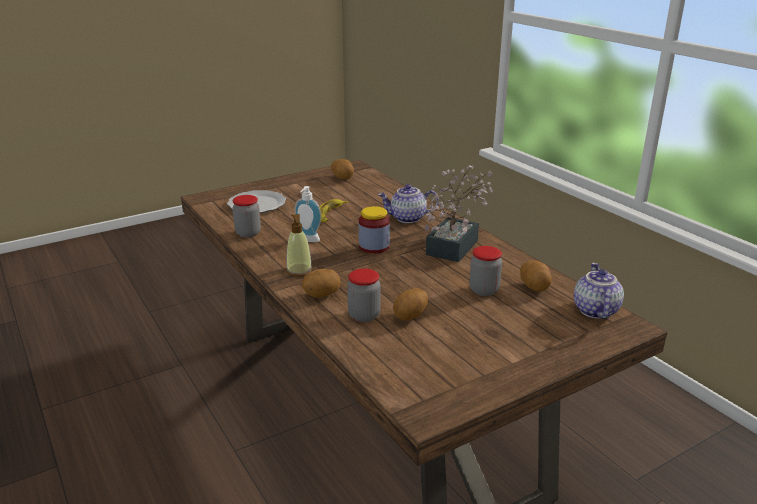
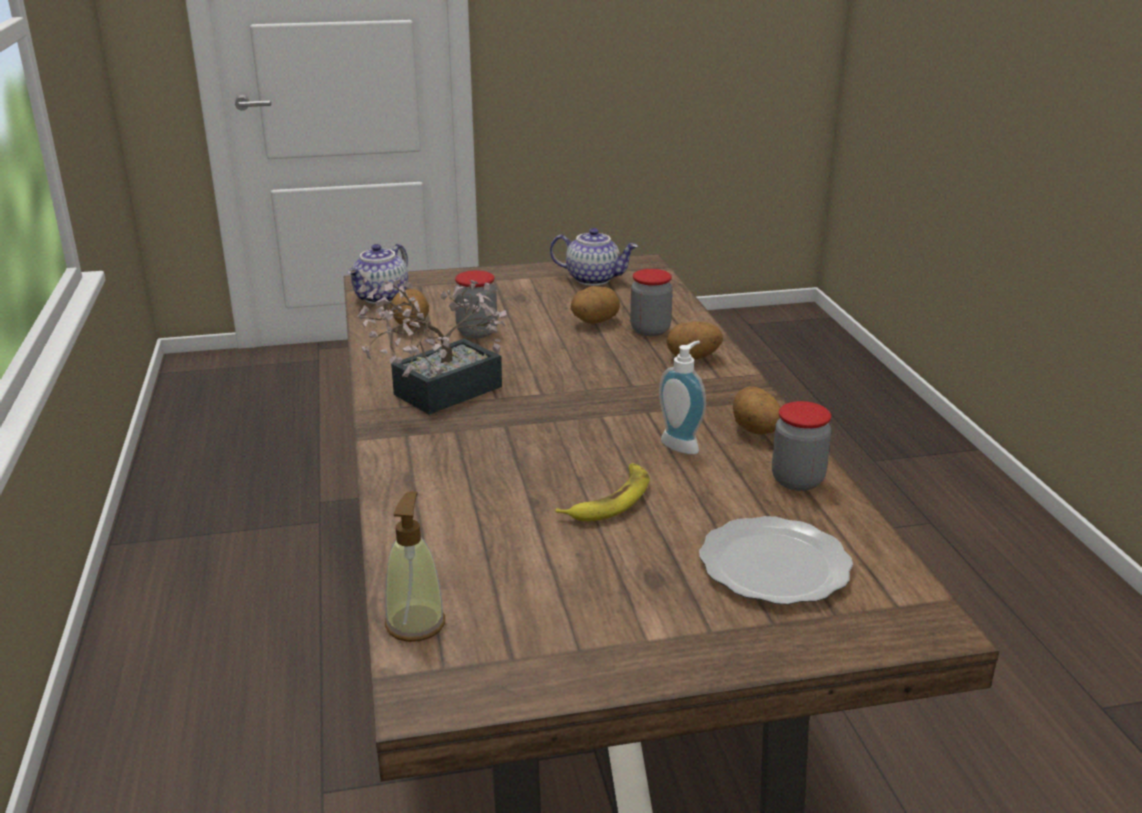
camera: 160 degrees left, 0 degrees up
soap dispenser [286,214,312,277] -> soap dispenser moved to [385,491,445,642]
potato [331,159,354,180] -> potato moved to [733,387,780,435]
jar [359,206,390,254] -> none
teapot [378,184,439,223] -> teapot moved to [550,228,638,286]

